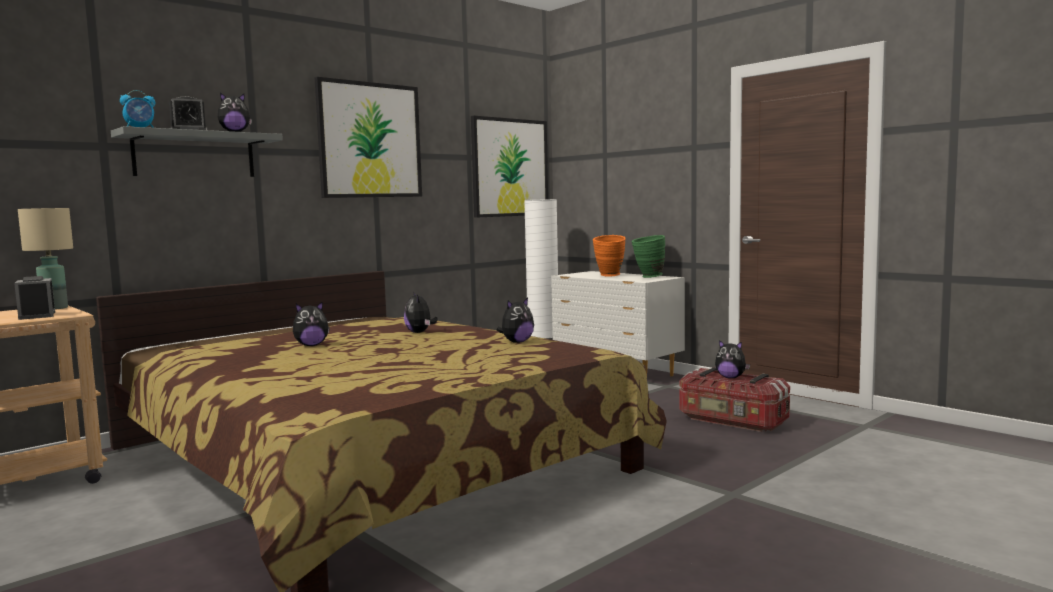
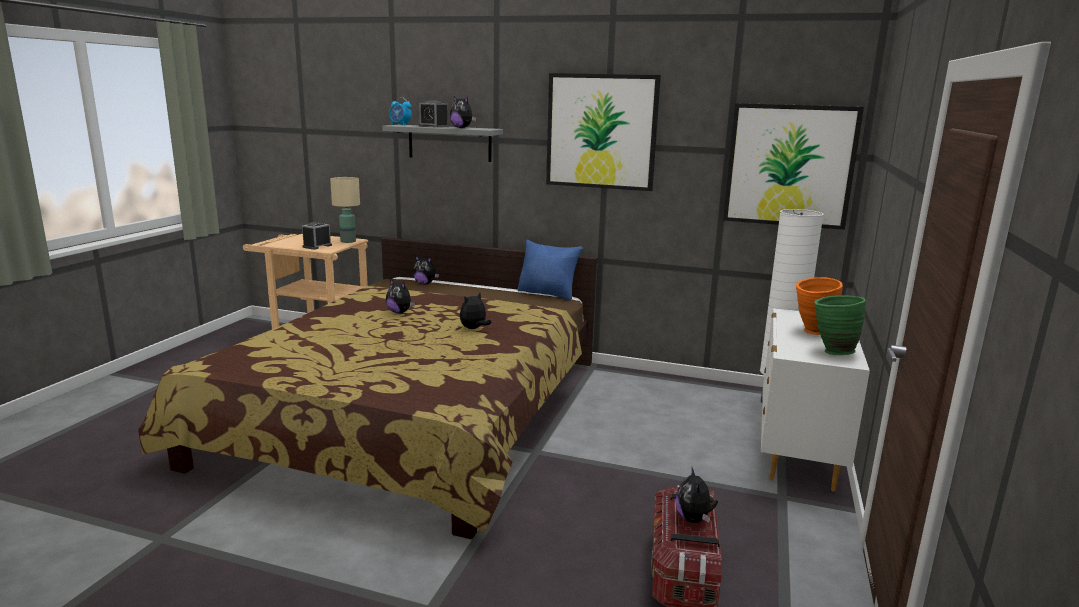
camera: 60 degrees right, 10 degrees up
plush toy [497,298,534,343] -> plush toy moved to [413,256,439,284]
none -> blue pillow [517,240,583,300]

